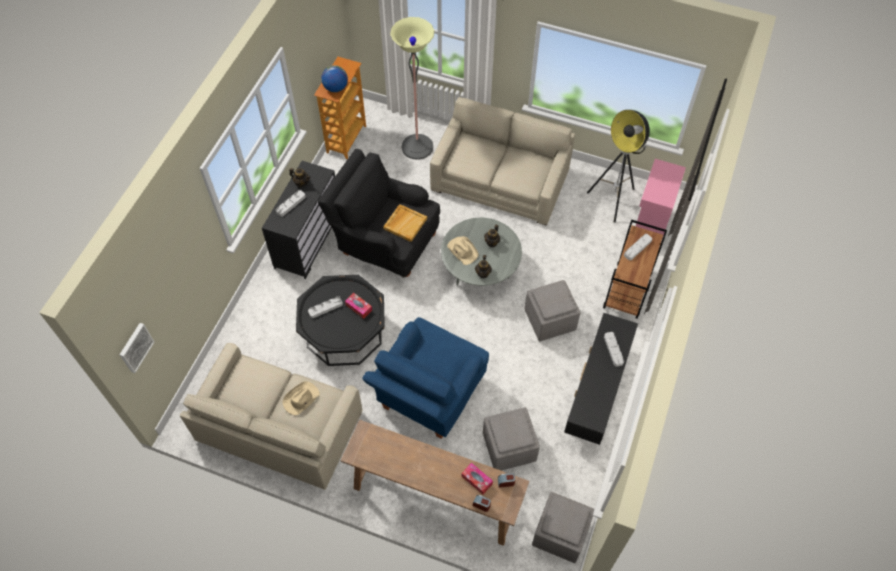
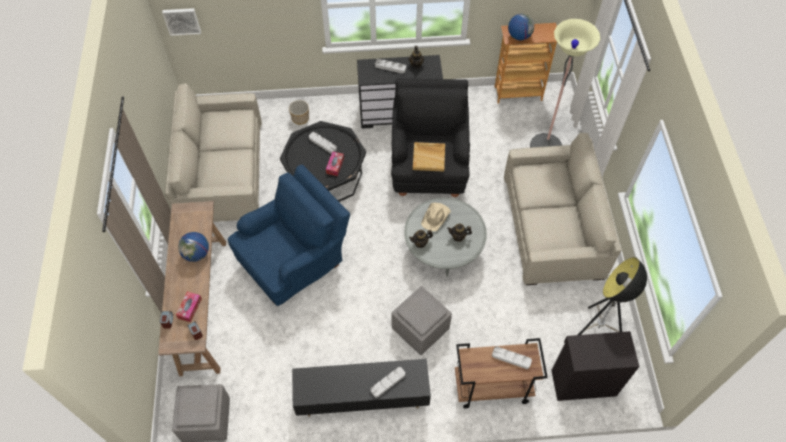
camera: 65 degrees right, 0 degrees up
beige hat [283,381,320,416] -> none
blue armchair [362,317,489,439] -> blue armchair turned 135 degrees clockwise [228,164,350,306]
grey ottoman [483,407,540,471] -> none
pink cabinet [636,159,686,238] -> black cabinet [551,331,639,401]
none -> globe [178,232,209,262]
none -> planter [289,100,309,125]

